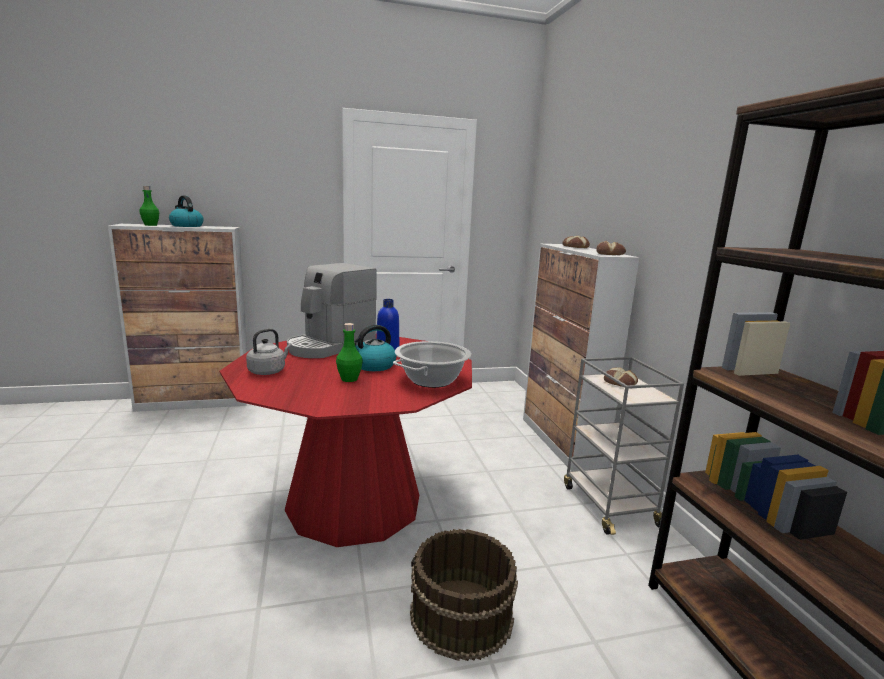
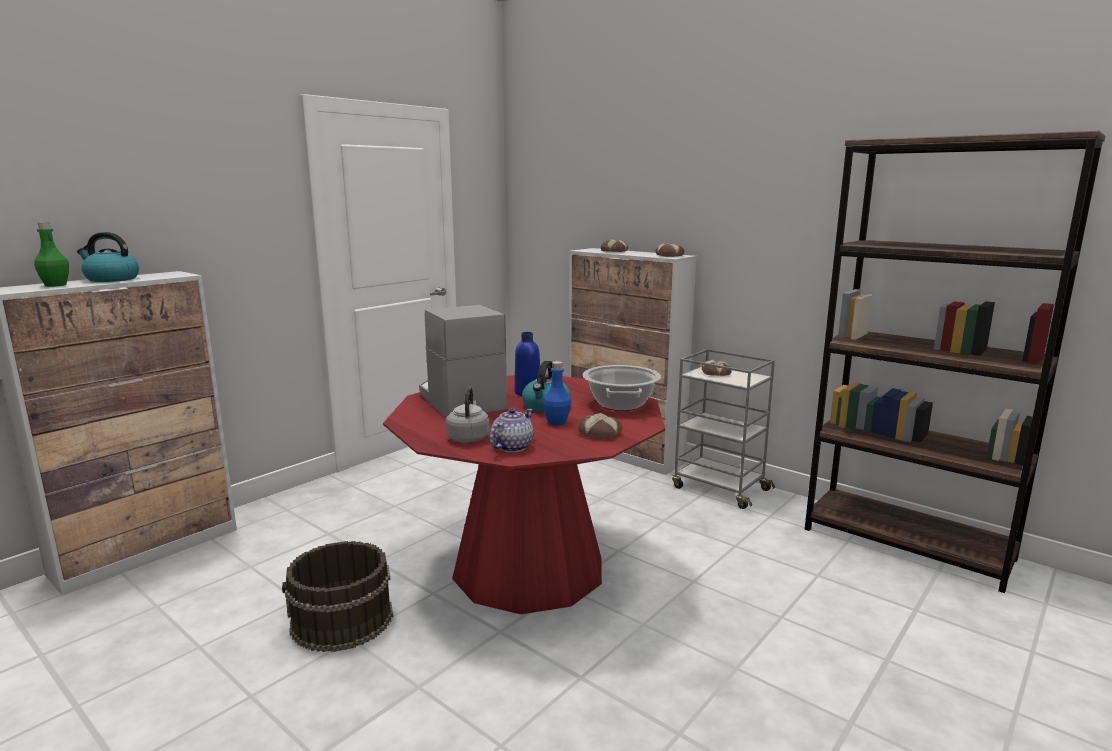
camera: 35 degrees left, 0 degrees up
coffee machine [287,263,377,358] -> coffee machine turned 150 degrees clockwise [419,305,507,417]
green bottle [336,323,363,382] -> blue bottle [543,361,571,426]
brown bucket [410,529,518,661] -> brown bucket moved to [282,541,393,652]
none -> teapot [490,408,534,452]
none -> bread [578,413,622,439]

